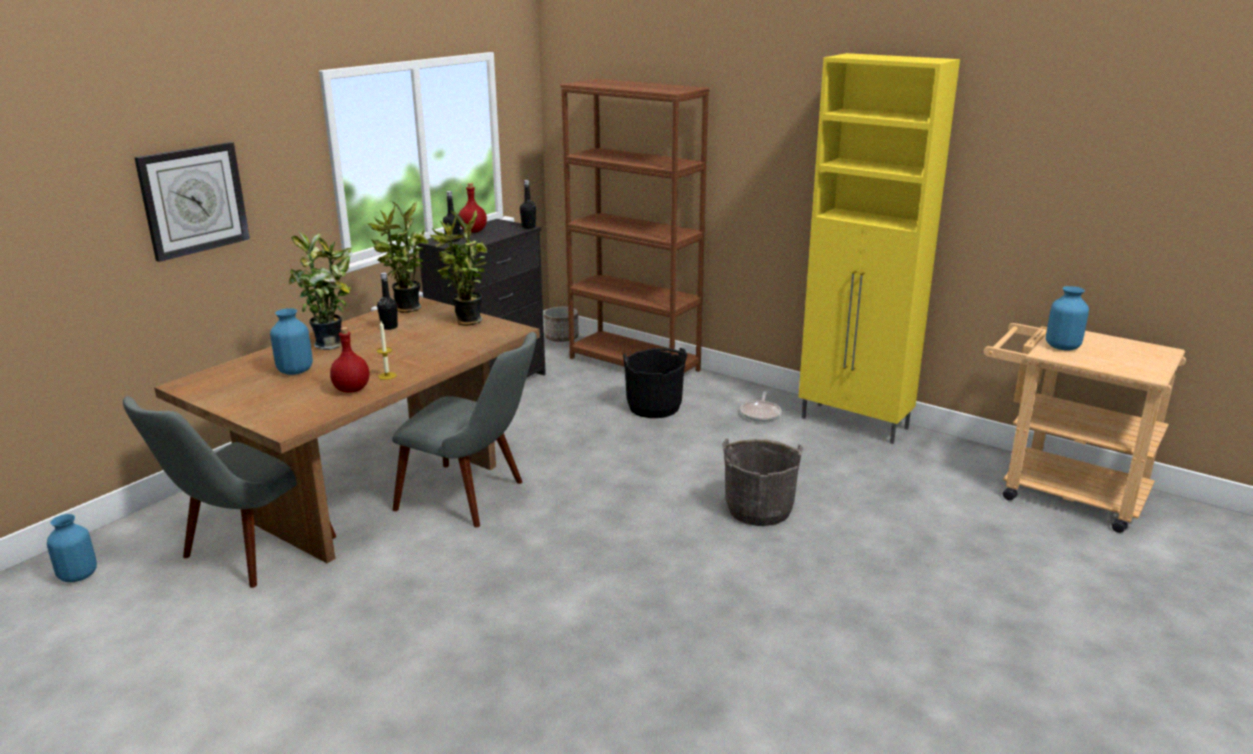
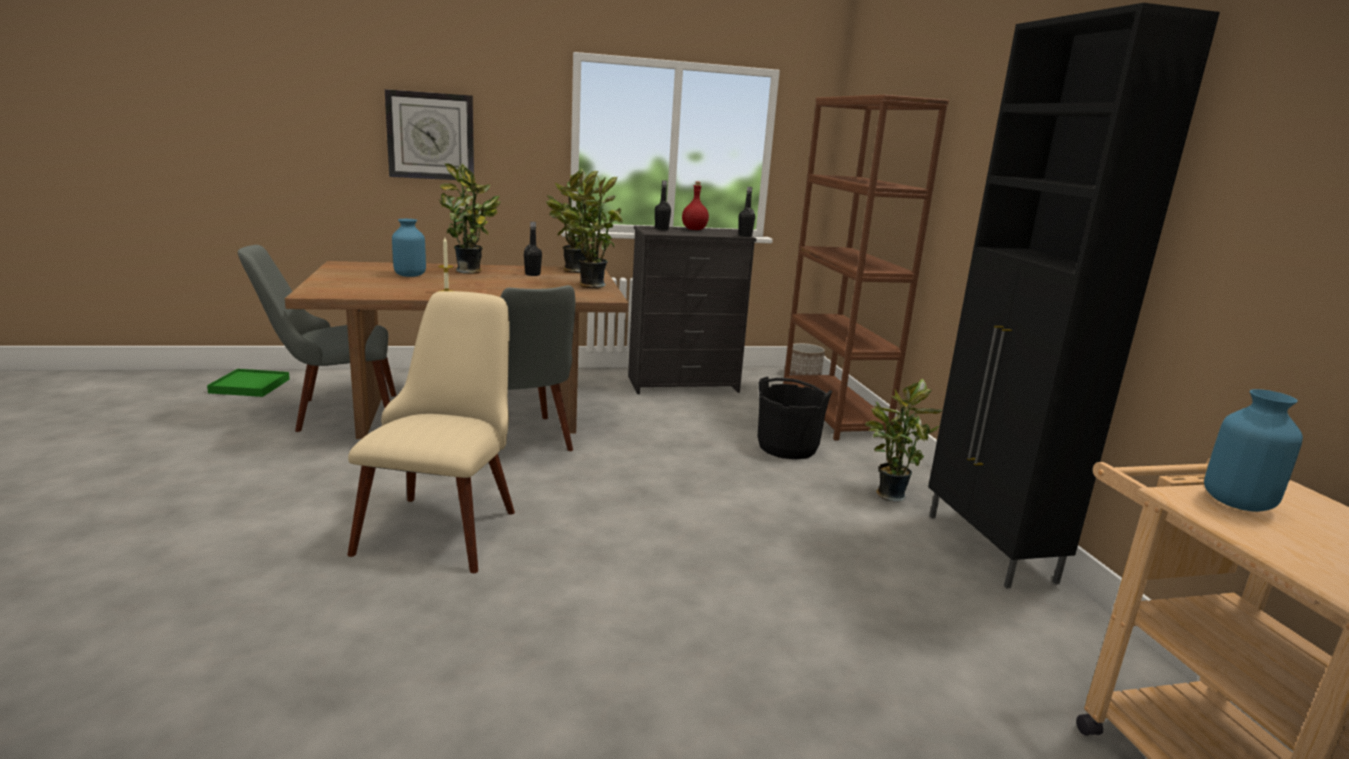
camera: 40 degrees right, 5 degrees down
blue vase [47,514,97,582] -> green tray [207,369,290,397]
red bottle [330,327,369,393] -> none
grey bucket [722,438,803,526] -> none
frying pan [740,391,781,422] -> potted plant [865,379,942,502]
yellow cabinet [799,53,960,444] -> black cabinet [928,3,1220,588]
none -> beige chair [347,291,515,573]

